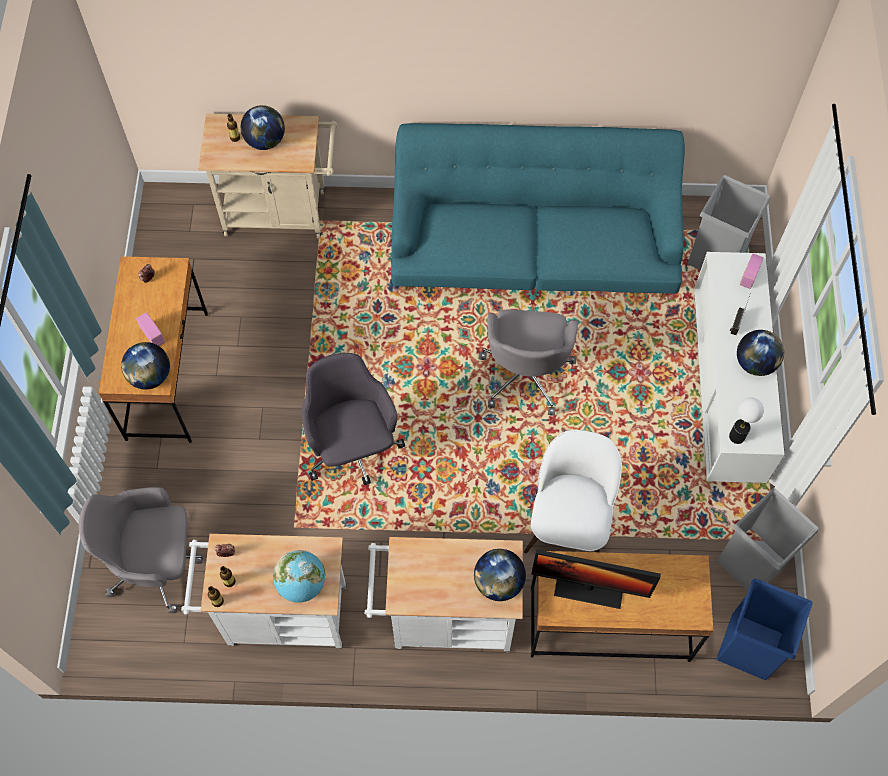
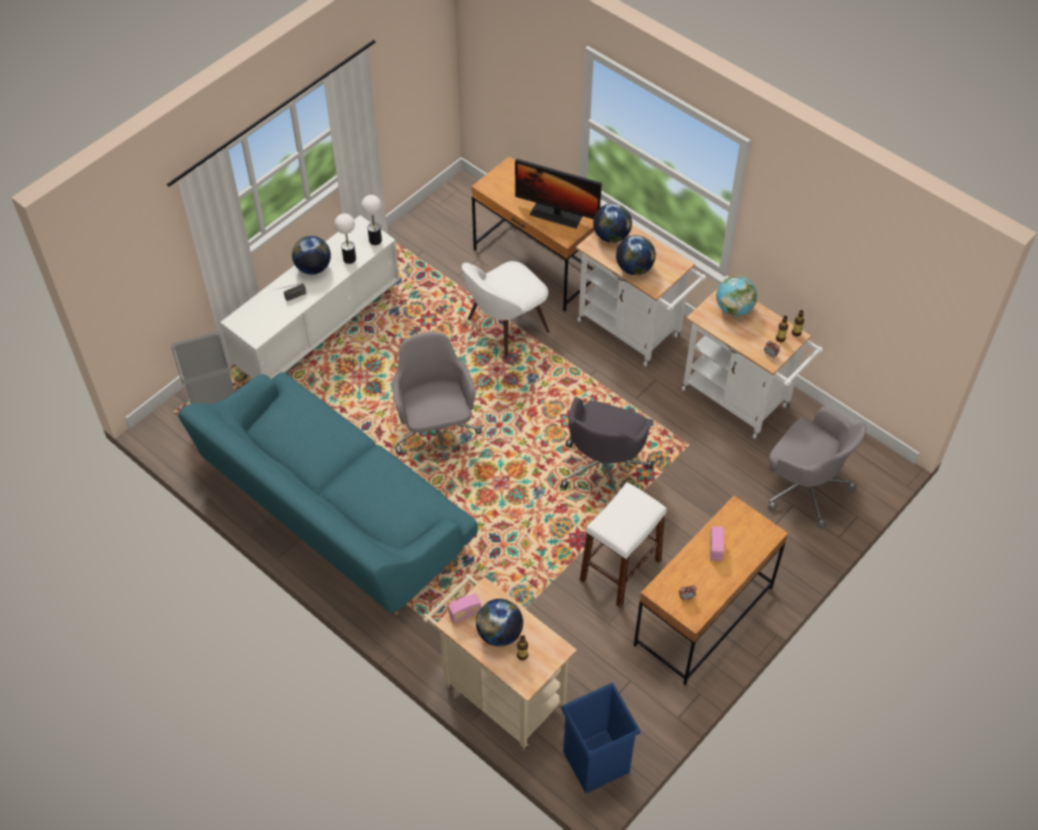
camera: 140 degrees left, 10 degrees down
globe [121,342,170,390] -> globe moved to [616,235,656,275]
grey office chair [480,309,578,416] -> grey office chair turned 60 degrees counterclockwise [392,332,482,461]
monitor [531,549,661,609] -> monitor turned 150 degrees clockwise [515,159,602,229]
grey trash can [717,489,818,591] -> none
blue trash can [717,579,813,680] -> blue trash can moved to [561,683,640,793]
radio [740,254,764,289] -> radio moved to [448,594,481,623]
none -> table lamp [335,213,356,264]
none -> white stool [580,482,667,608]

